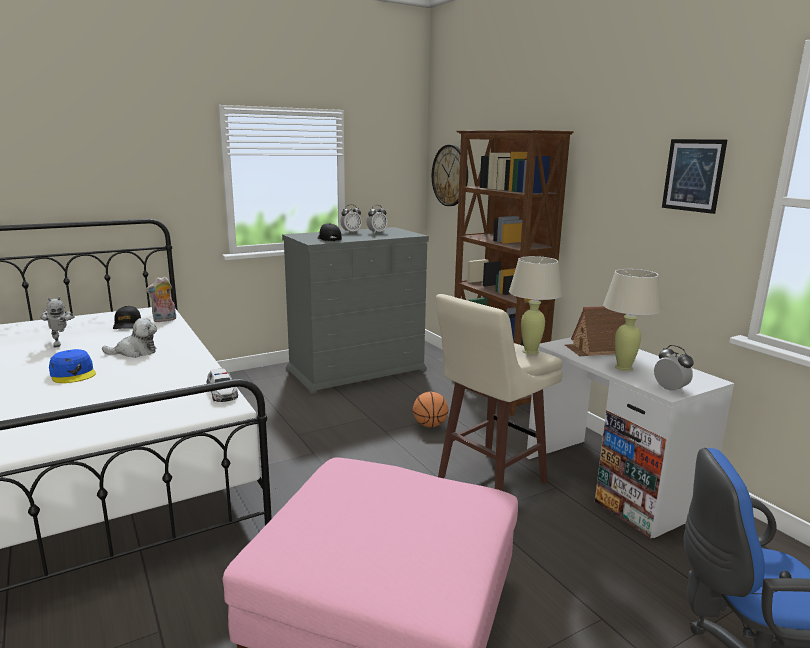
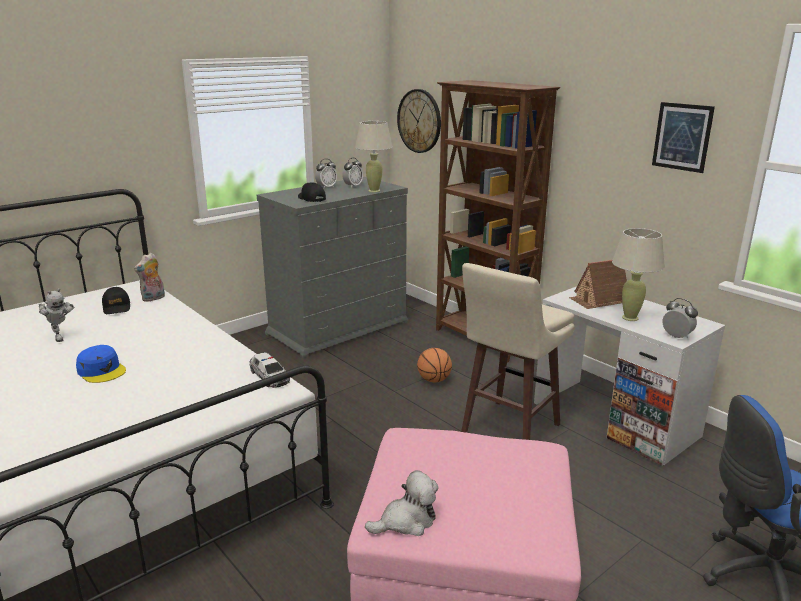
camera: 10 degrees left, 5 degrees up
plush toy [102,318,157,358] -> plush toy moved to [365,470,439,536]
beige table lamp [509,256,563,355] -> beige table lamp moved to [355,121,393,193]

